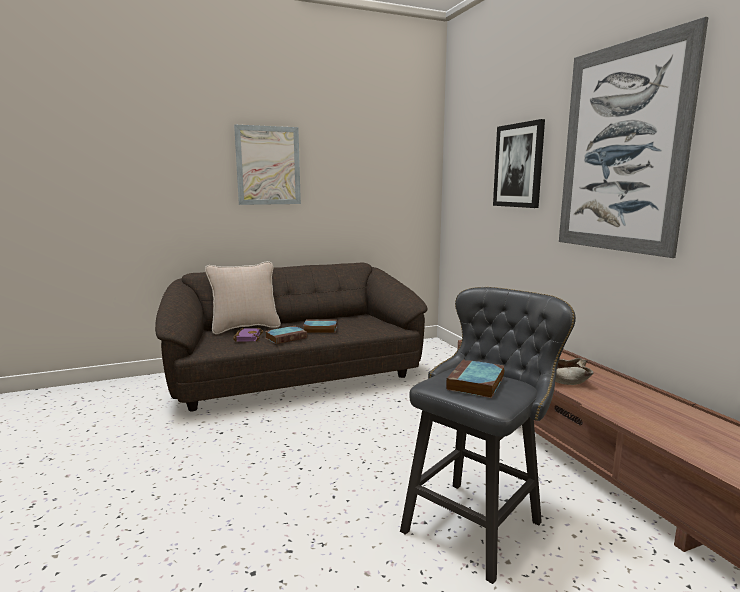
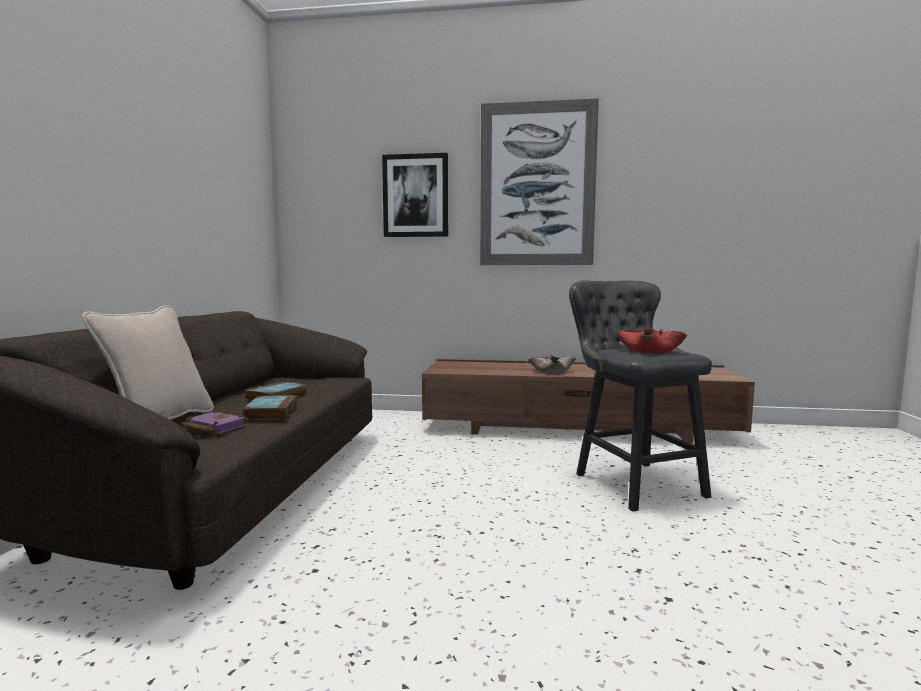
camera: 60 degrees left, 5 degrees down
picture [234,125,301,205] -> none
book [446,359,505,398] -> red bowl [616,328,687,353]

